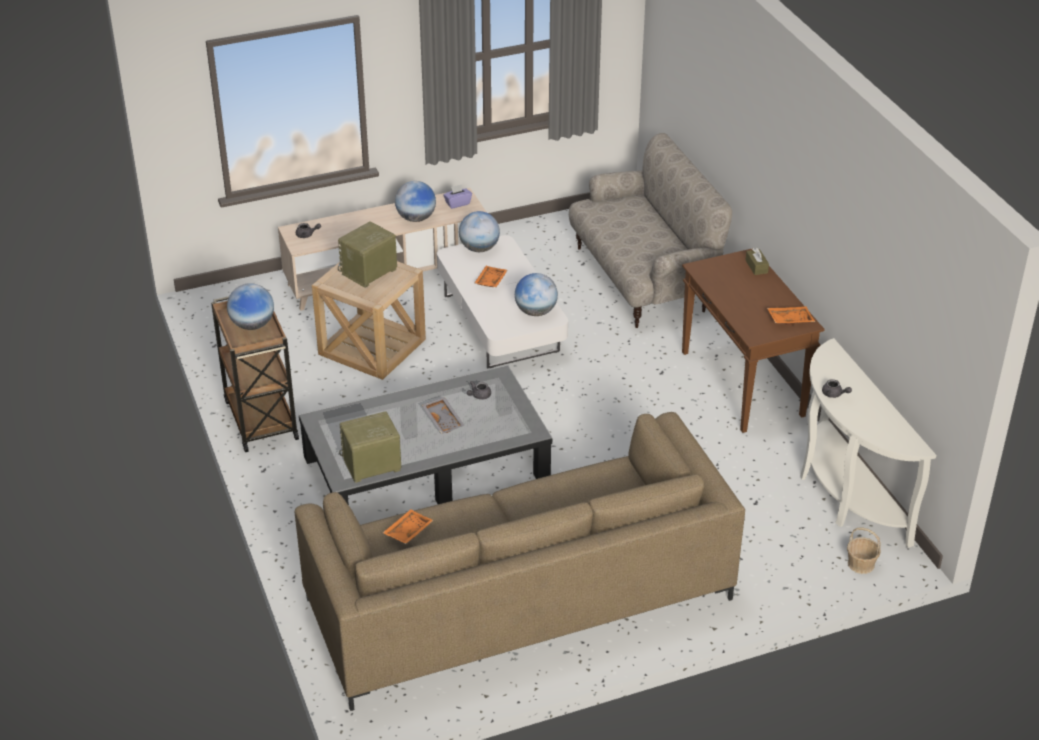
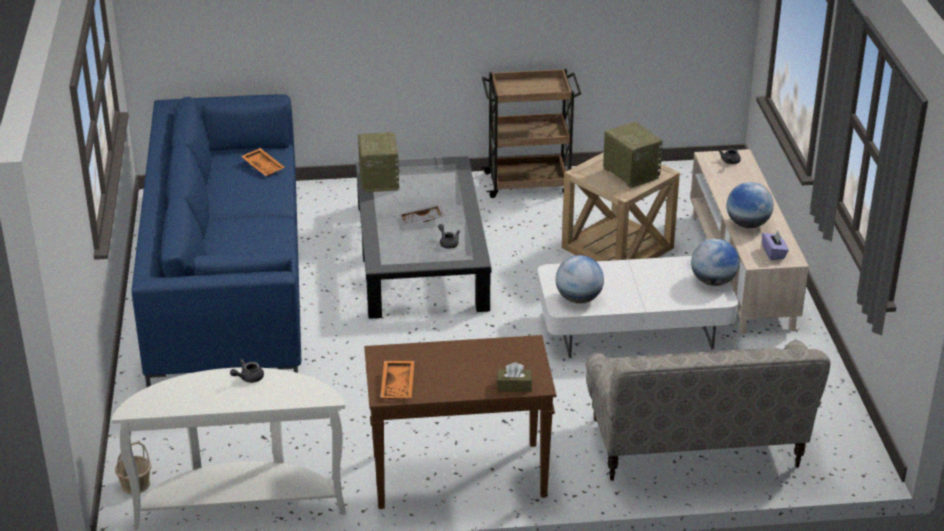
camera: 105 degrees right, 5 degrees down
globe [227,283,274,330] -> none
brown sofa [295,412,745,711] -> blue sofa [131,94,301,387]
orange tray [474,266,508,287] -> none

